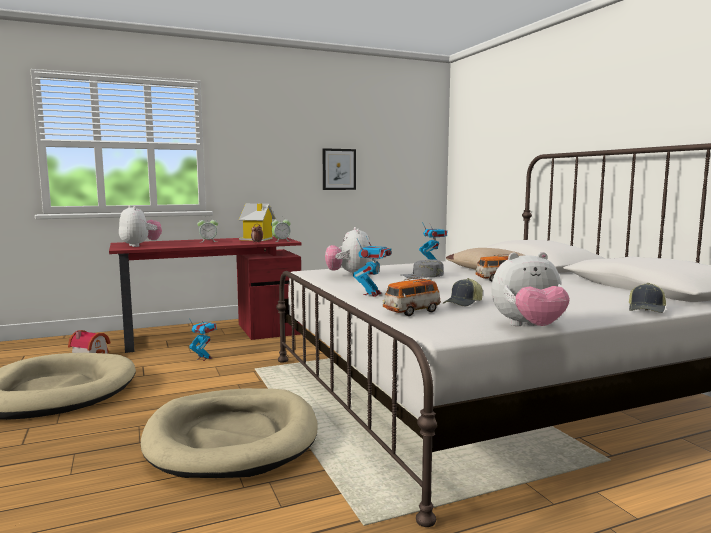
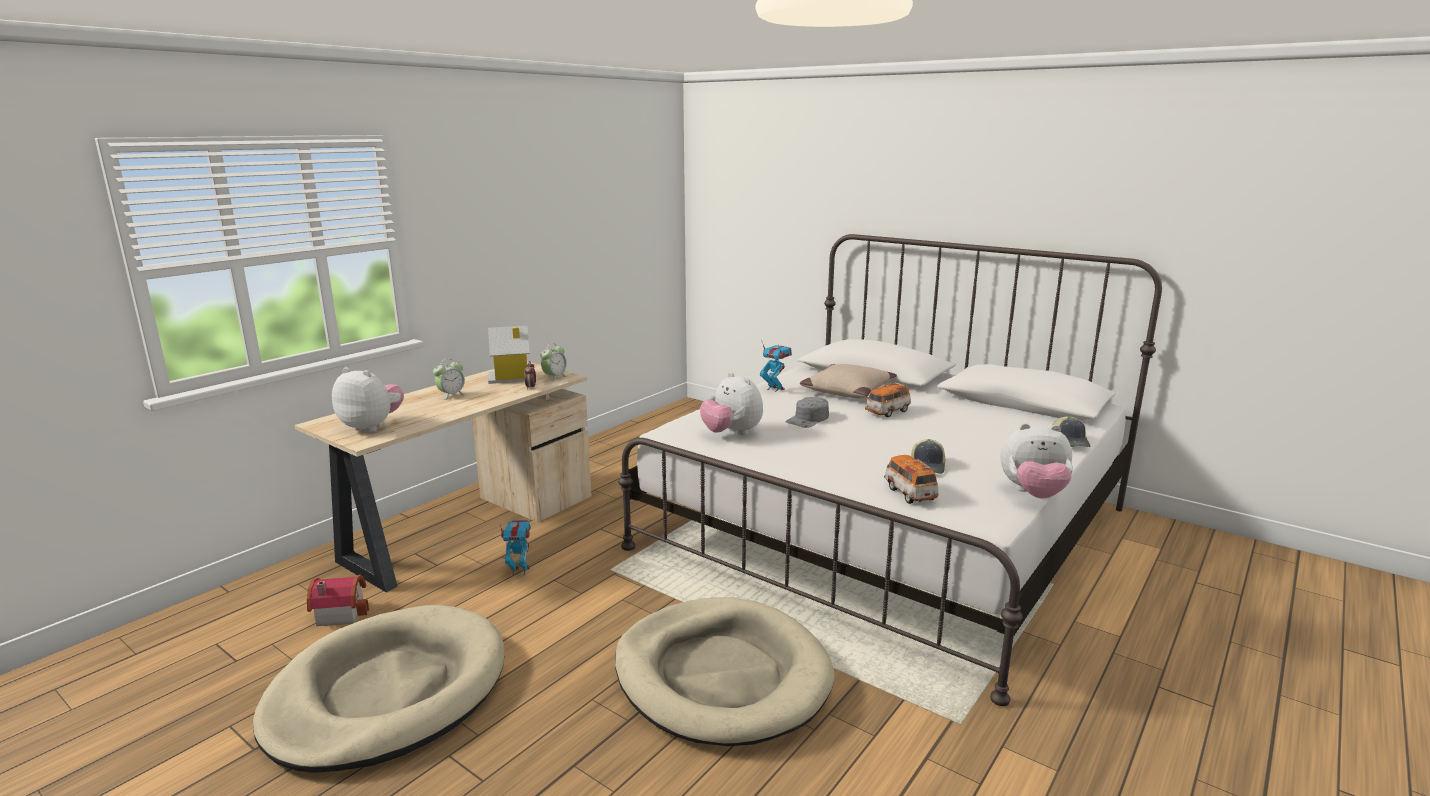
camera: 30 degrees left, 10 degrees up
red desk [109,237,302,353] -> beige desk [295,362,591,592]
picture [322,148,356,190] -> none
toy robot [353,236,392,297] -> none
toy car [383,277,441,316] -> toy car turned 135 degrees clockwise [884,455,939,504]
plush toy [491,252,570,326] -> plush toy turned 45 degrees clockwise [1000,423,1073,499]

